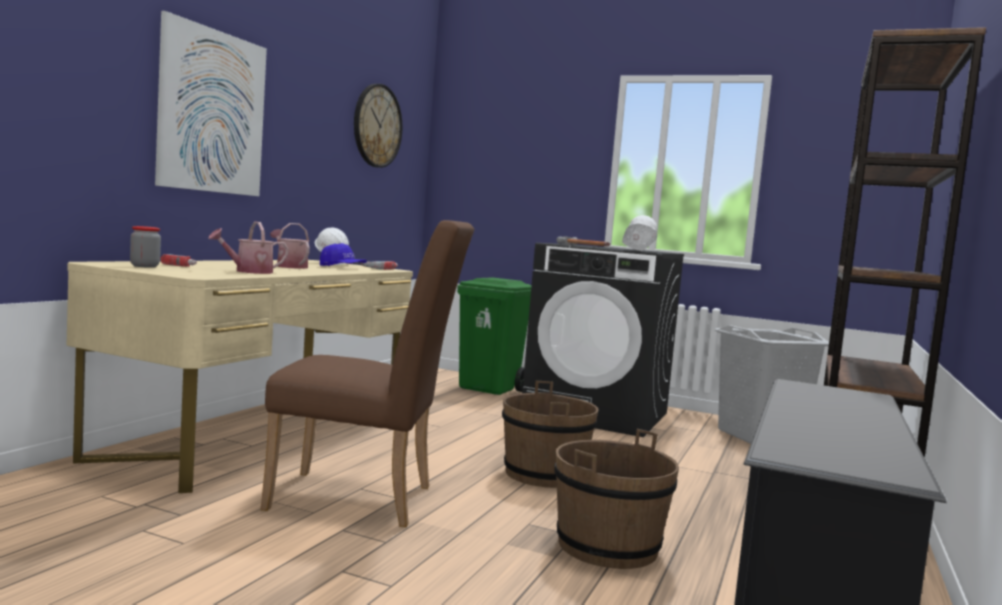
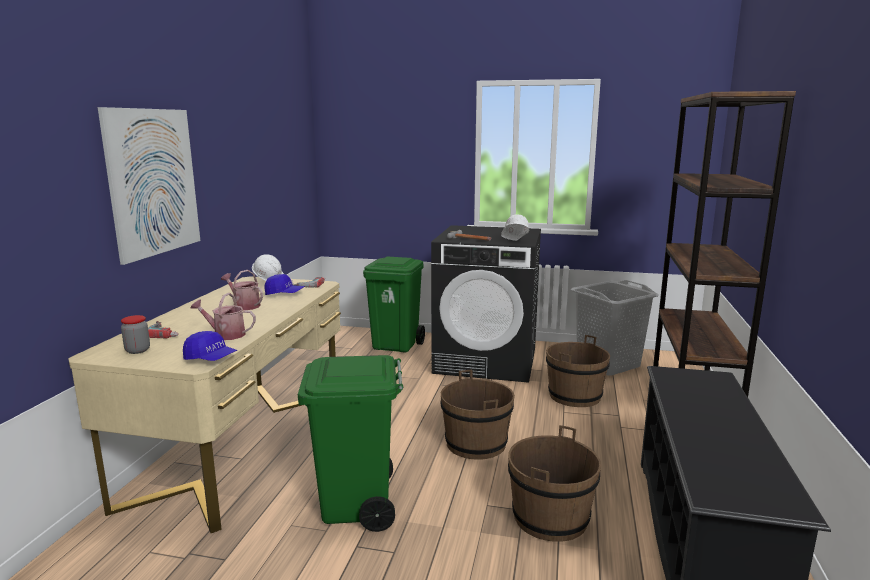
camera: 10 degrees left, 10 degrees up
watering can [208,222,289,274] -> watering can turned 60 degrees clockwise [190,293,256,340]
brown chair [261,220,475,527] -> green trash can [298,355,403,532]
wall clock [354,84,402,168] -> none
none -> blue cap [183,331,237,361]
none -> brown bucket [546,335,610,407]

